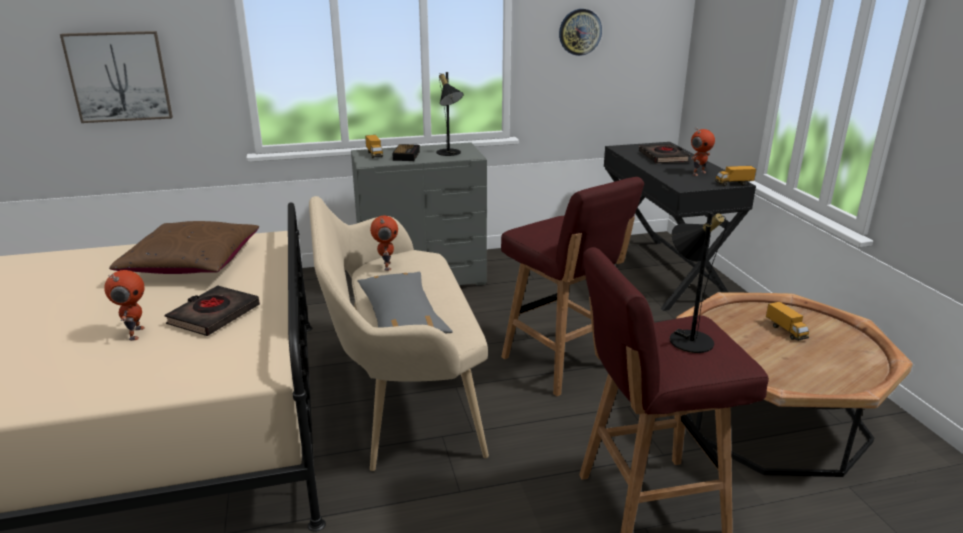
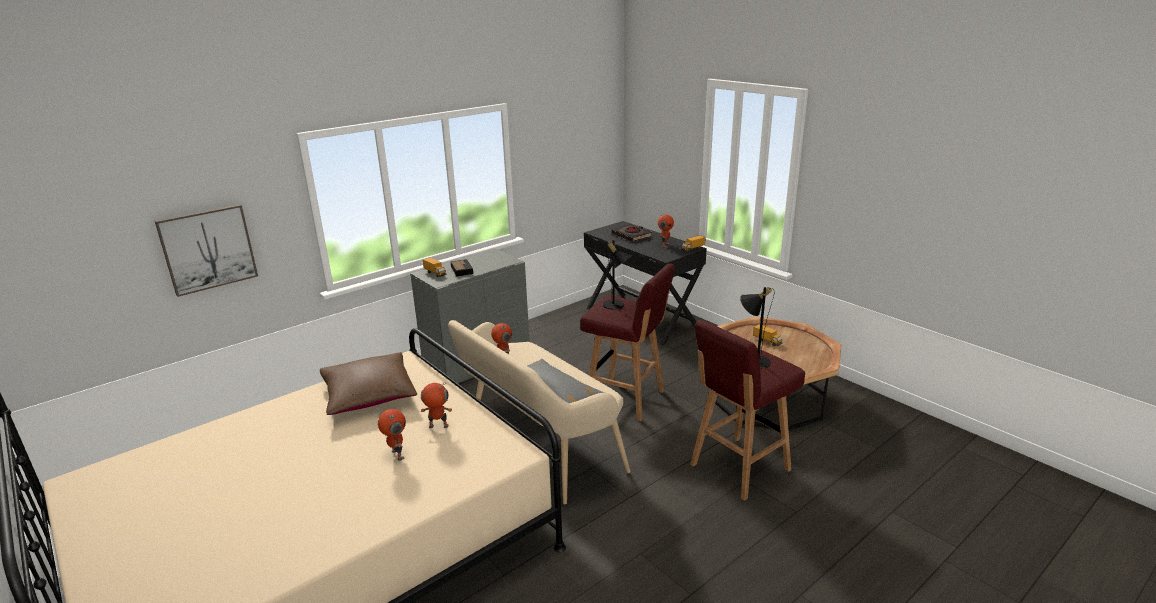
camera: 25 degrees left, 0 degrees up
black book [164,285,260,336] -> toy robot [421,382,452,428]
black table lamp [436,72,463,156] -> black table lamp moved to [603,240,632,309]
wall clock [559,9,602,56] -> none

